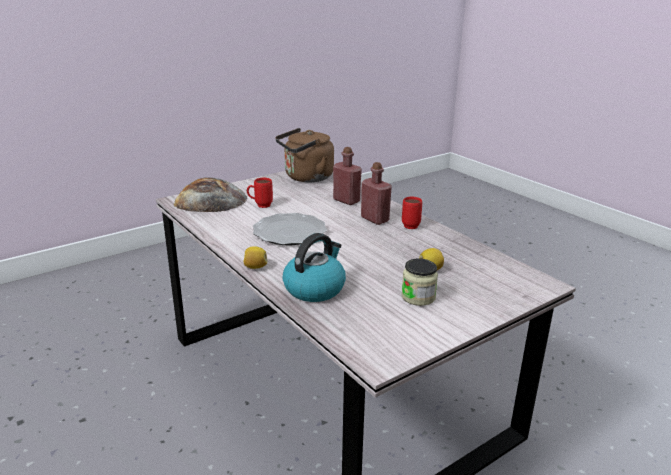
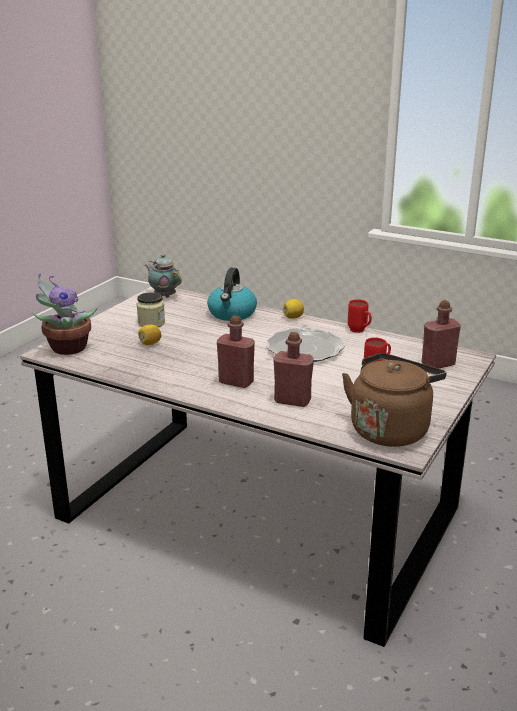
camera: 155 degrees right, 0 degrees up
bread [174,177,247,212] -> red bottle [422,300,461,369]
red mug [402,197,422,229] -> red mug moved to [348,299,372,333]
none -> potted plant [32,273,98,355]
none -> teapot [145,254,182,298]

